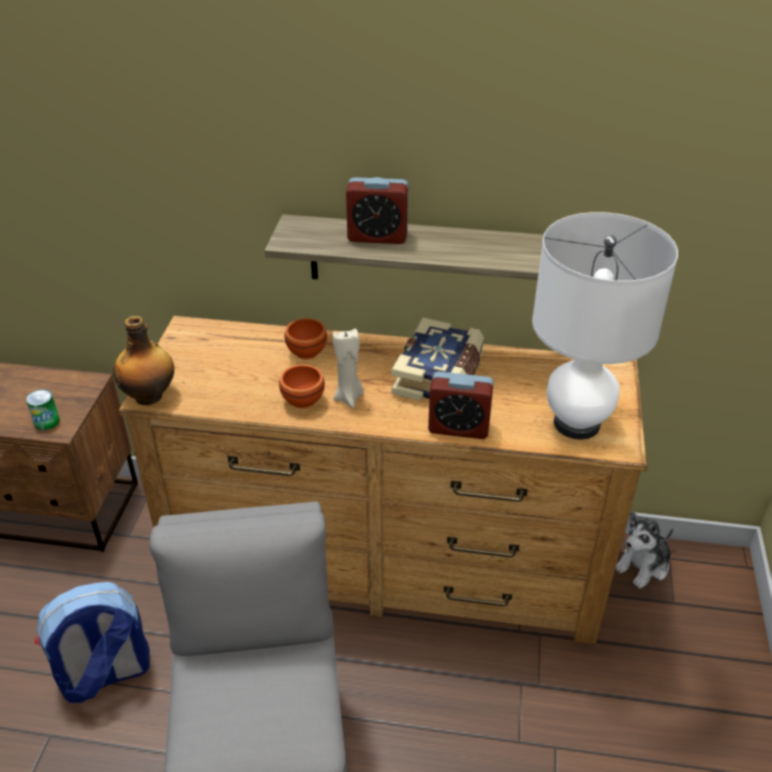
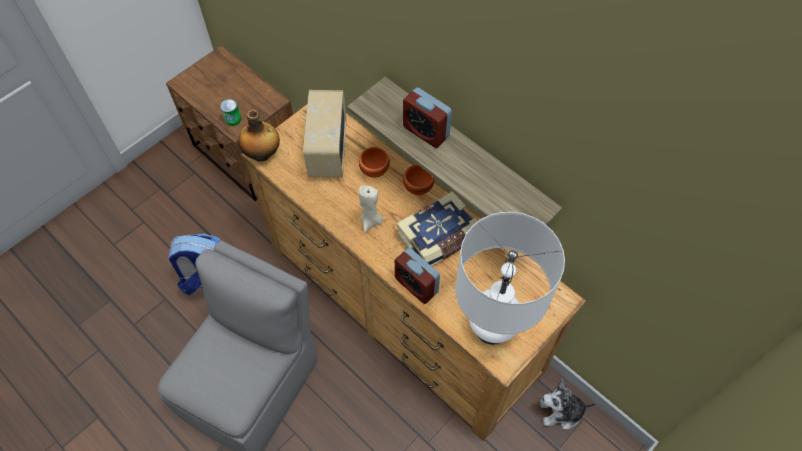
camera: 35 degrees right, 20 degrees up
brown bowl [279,364,325,409] -> brown bowl moved to [403,164,435,195]
none -> radio [303,90,346,178]

